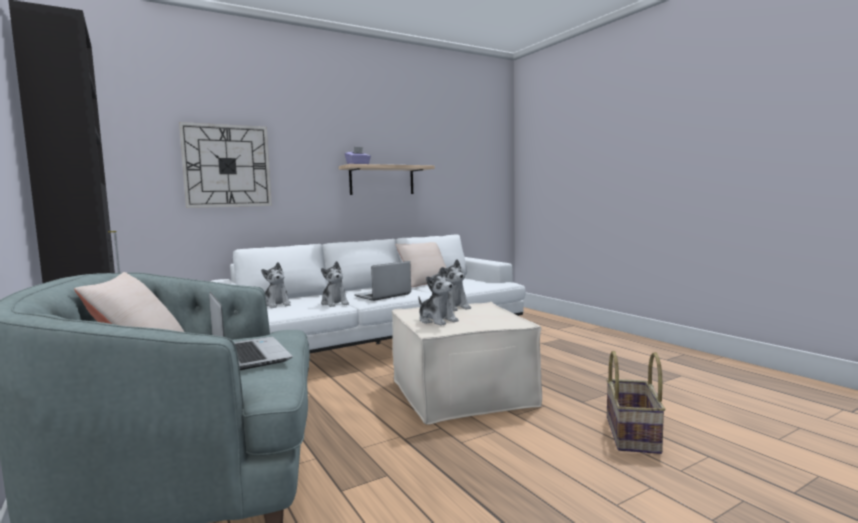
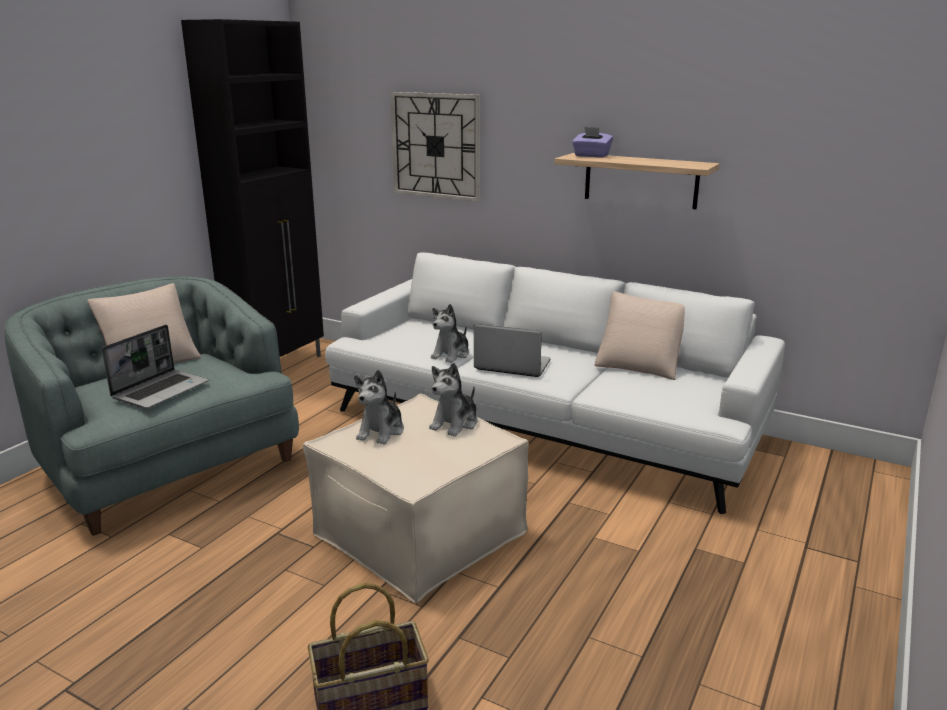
camera: 60 degrees right, 15 degrees up
plush toy [261,262,291,308] -> none

